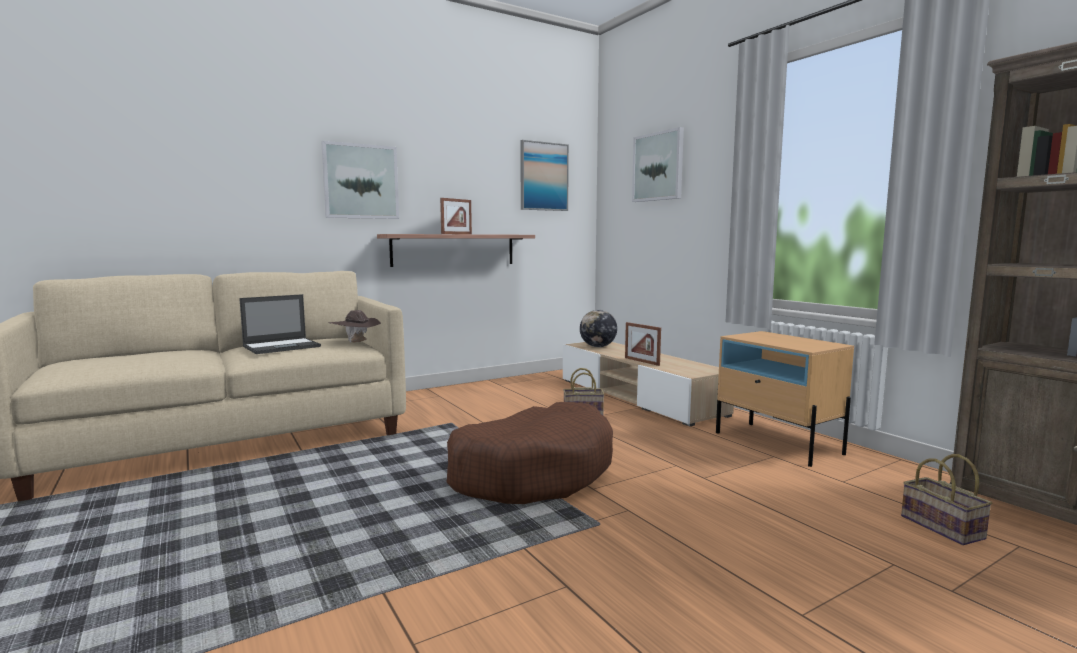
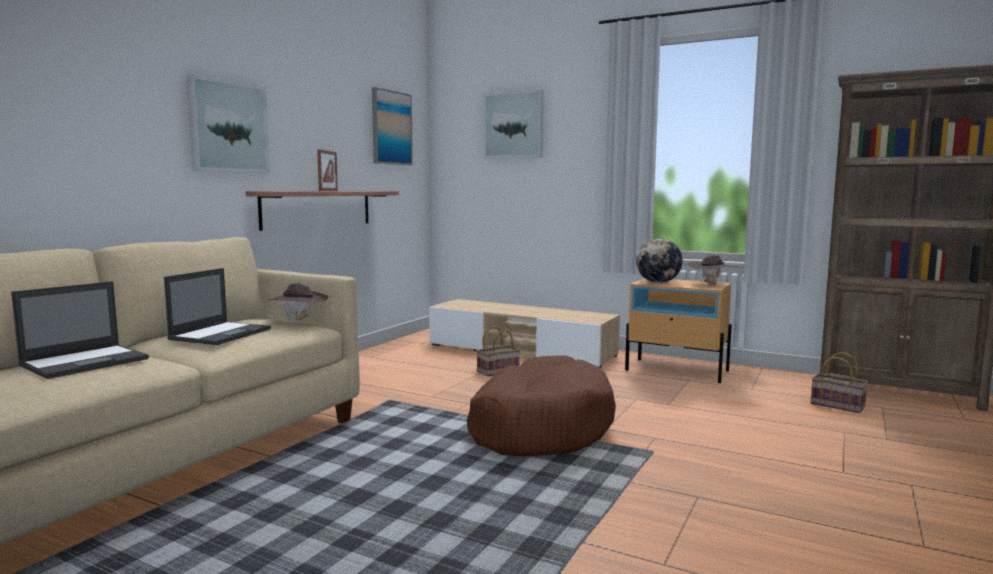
camera: 30 degrees left, 0 degrees up
globe [580,310,617,347] -> globe moved to [636,238,682,283]
picture frame [625,322,661,366] -> none
none -> laptop [11,281,149,379]
none -> brown hat [688,254,738,284]

